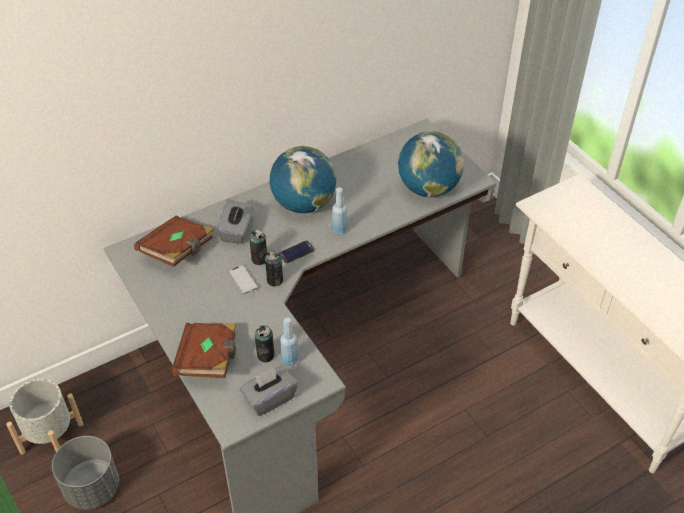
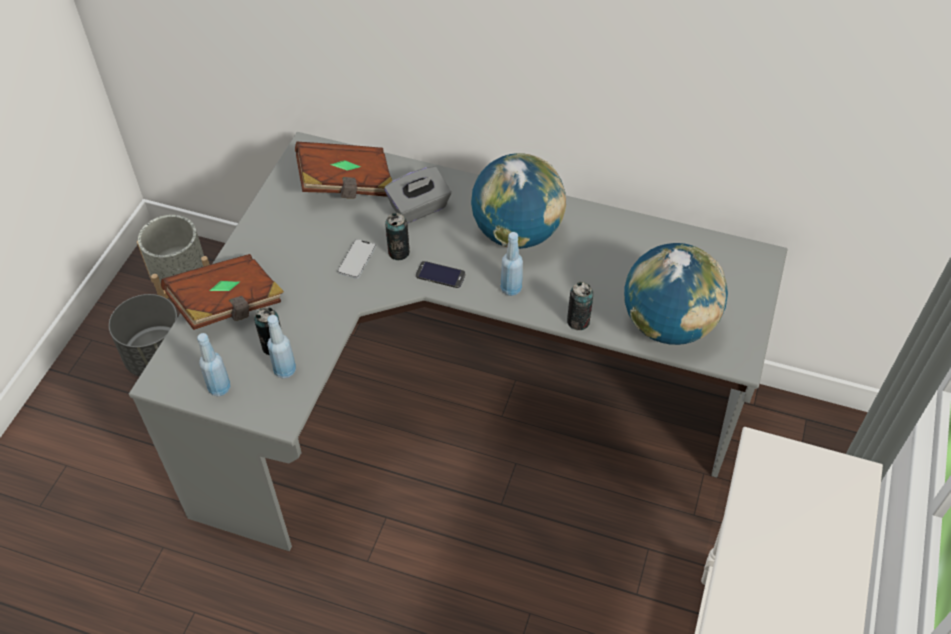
camera: 50 degrees right, 5 degrees up
grey tissue box [240,366,298,416] -> blue bottle [197,333,230,396]
can [265,251,283,287] -> can moved to [567,282,594,330]

